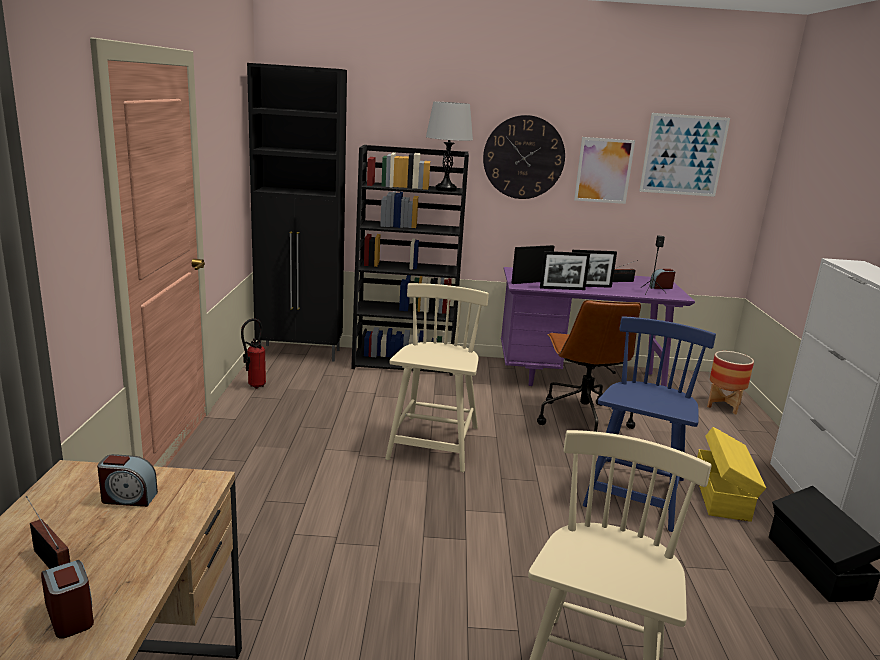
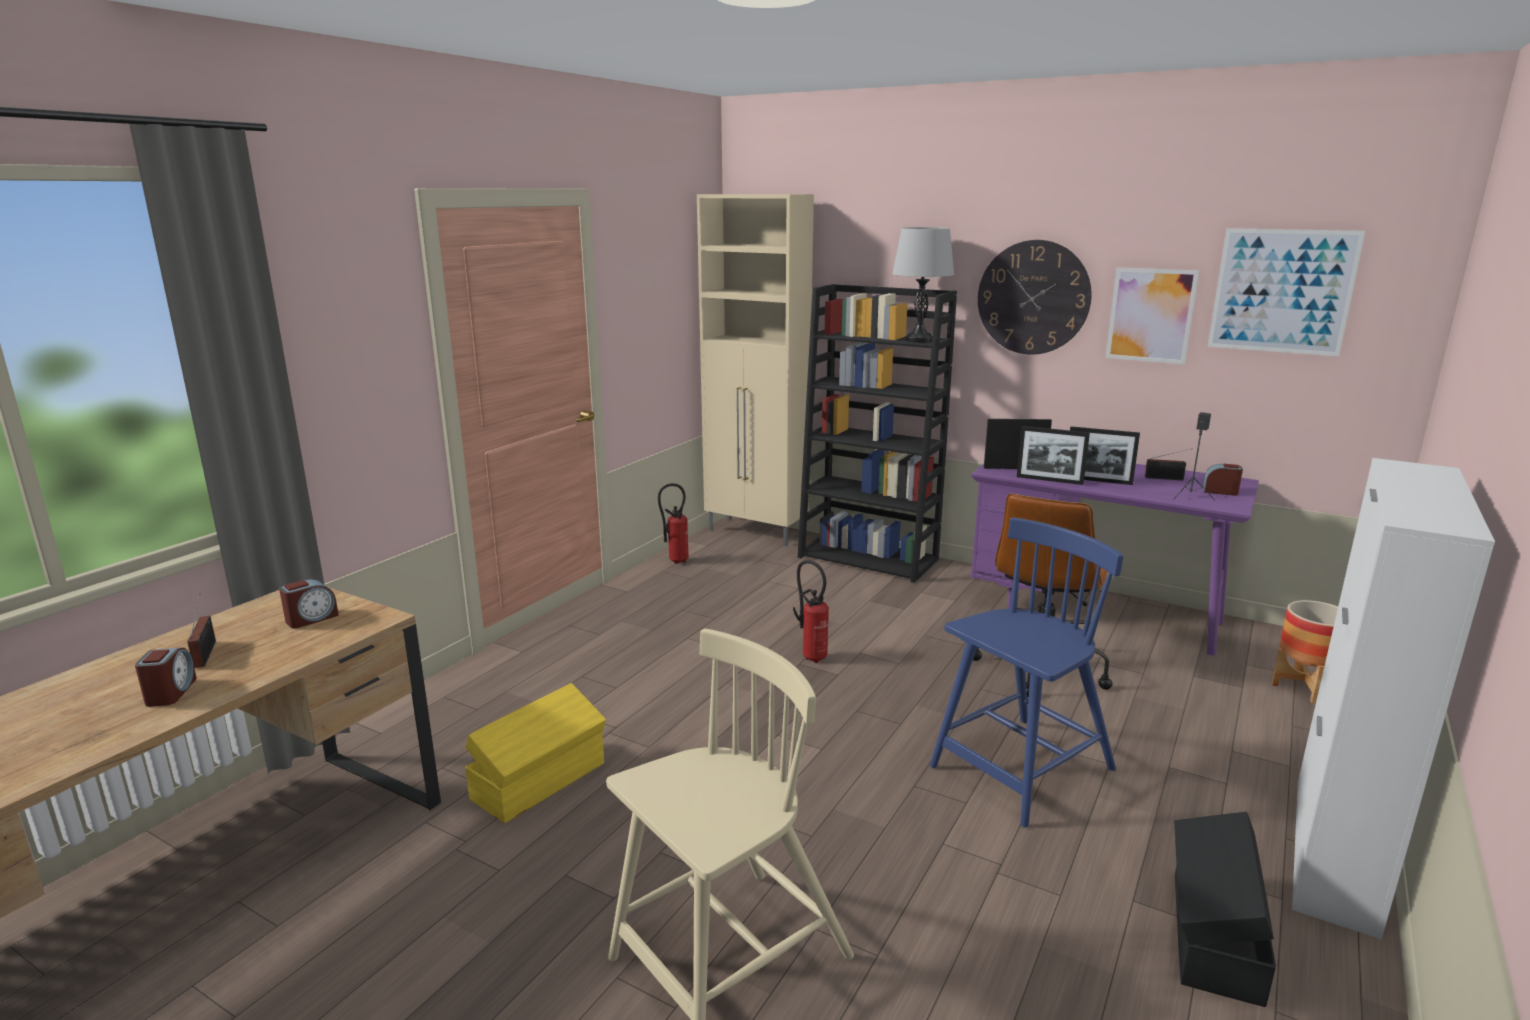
camera: 30 degrees right, 0 degrees up
alarm clock [97,454,158,507] -> alarm clock turned 75 degrees counterclockwise [279,579,339,628]
black cabinet [247,63,347,361] -> beige cabinet [697,194,814,547]
beige chair [385,283,489,472] -> fire extinguisher [793,560,829,663]
yellow storage box [697,427,766,522] -> yellow storage box moved to [465,683,606,823]

